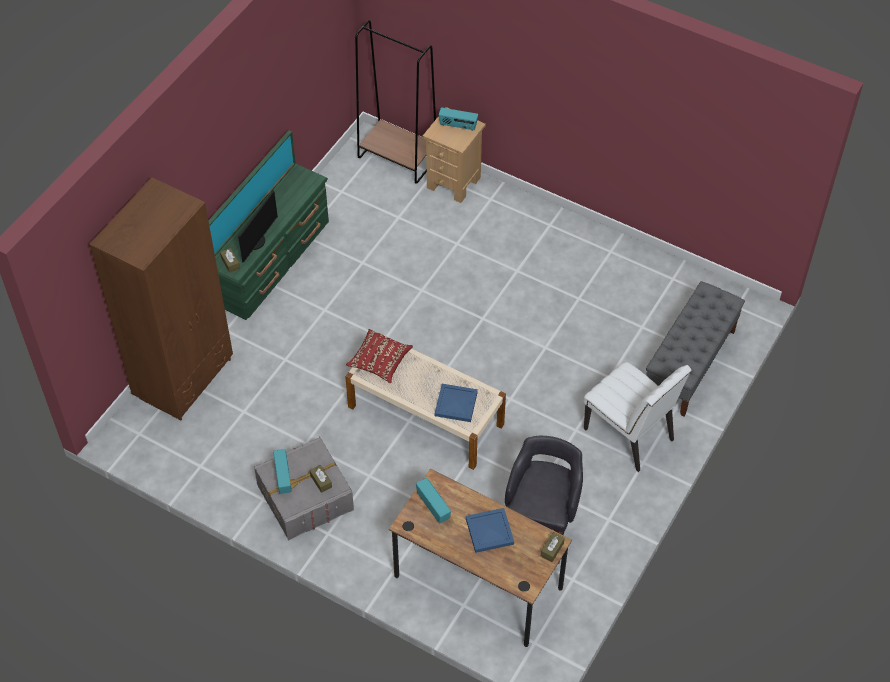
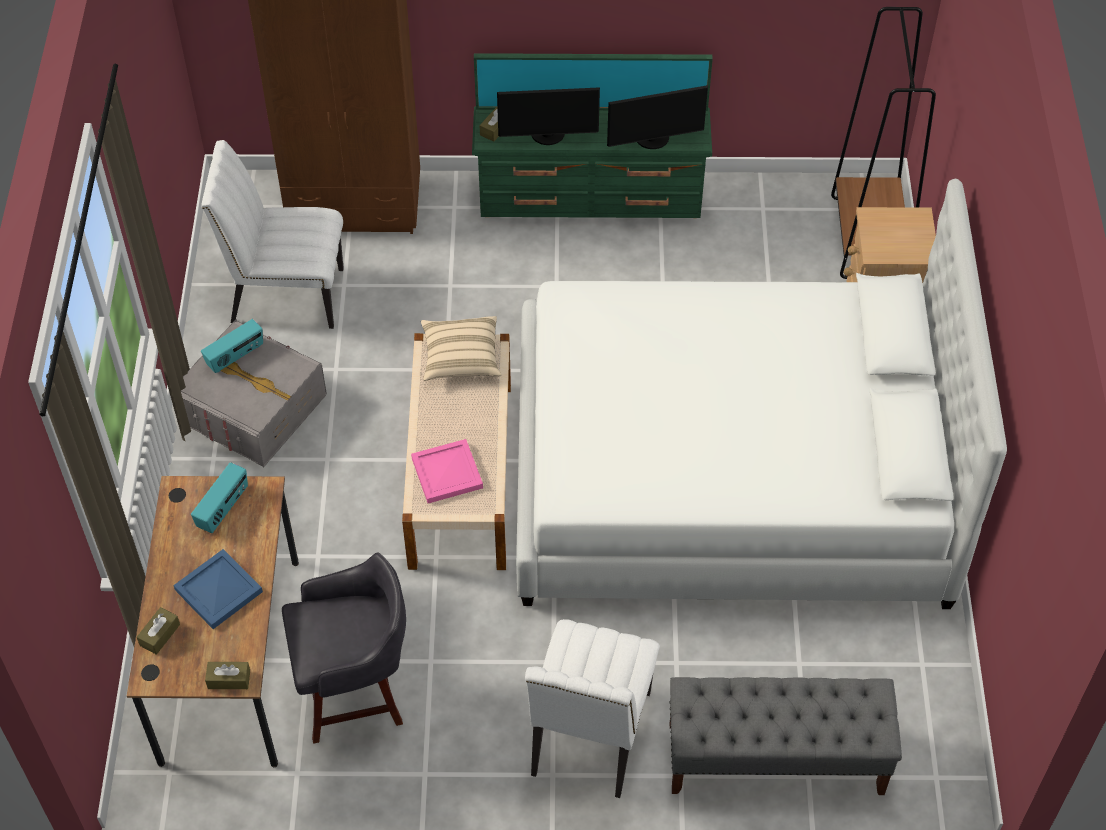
camera: 60 degrees right, 0 degrees up
brown tissue box [310,465,332,493] -> brown tissue box moved to [137,607,180,655]
red pillow [346,329,413,383] -> beige pillow [421,316,502,381]
blue tray [435,384,478,422] -> pink tray [411,439,483,503]
radio [439,107,478,131] -> none
none -> white chair [201,140,344,329]
none -> white bed [516,179,1007,609]
none -> monitor [607,85,708,149]

